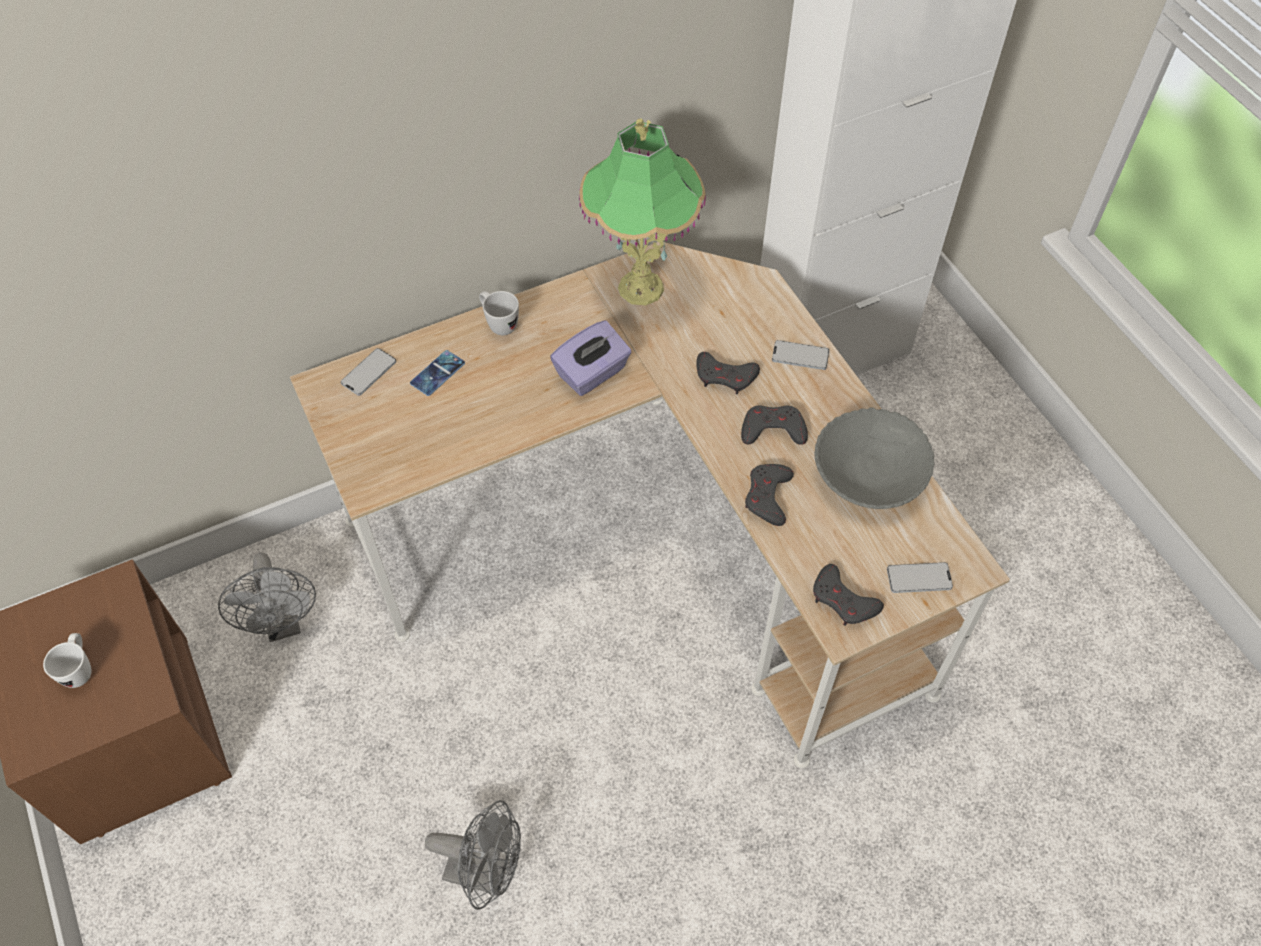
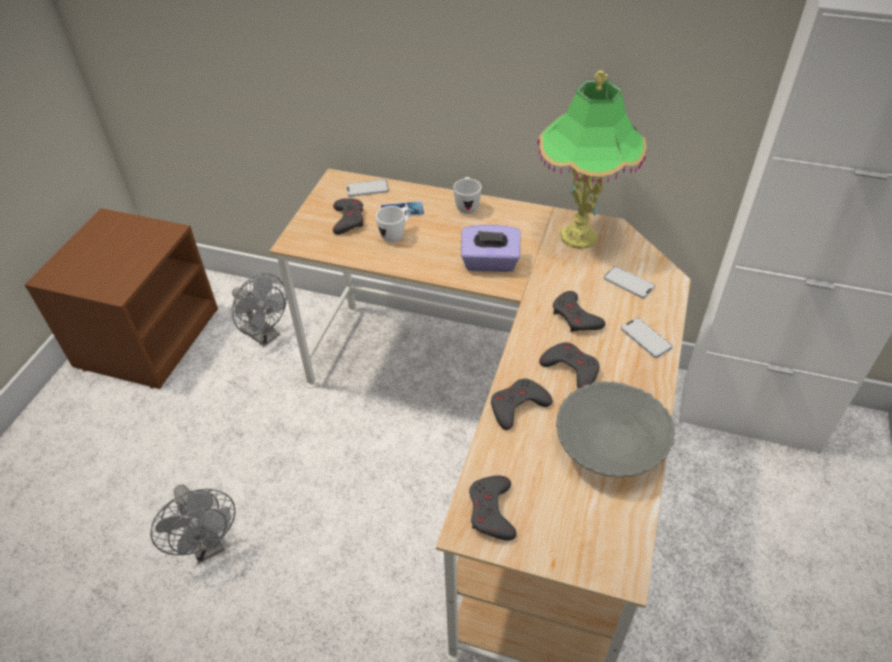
camera: 45 degrees right, 10 degrees down
white mug [43,633,91,688] -> white mug moved to [376,206,411,242]
grey fan [218,552,316,642] -> grey fan turned 75 degrees counterclockwise [232,273,287,347]
phone [887,562,953,593] -> phone moved to [604,266,655,298]
none -> grey game controller [333,198,363,235]

